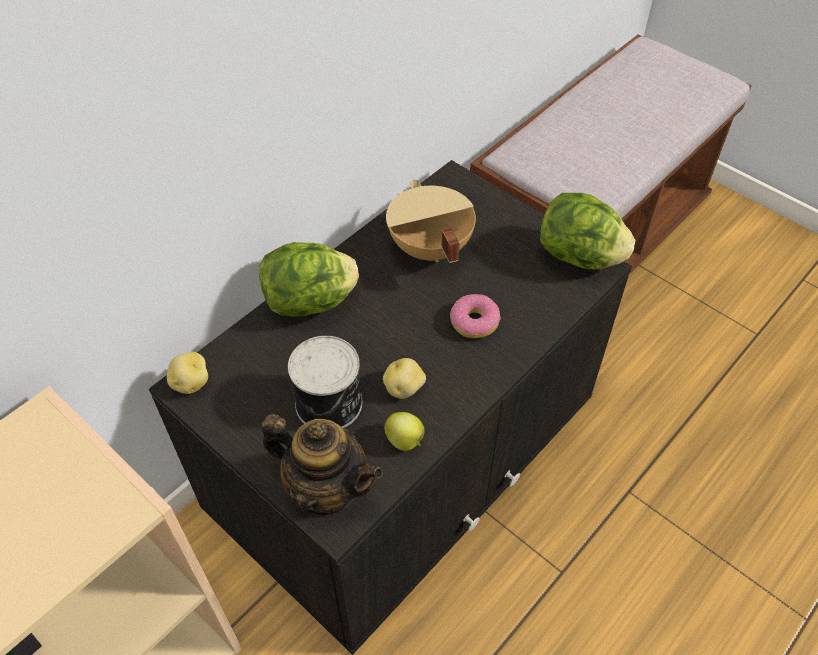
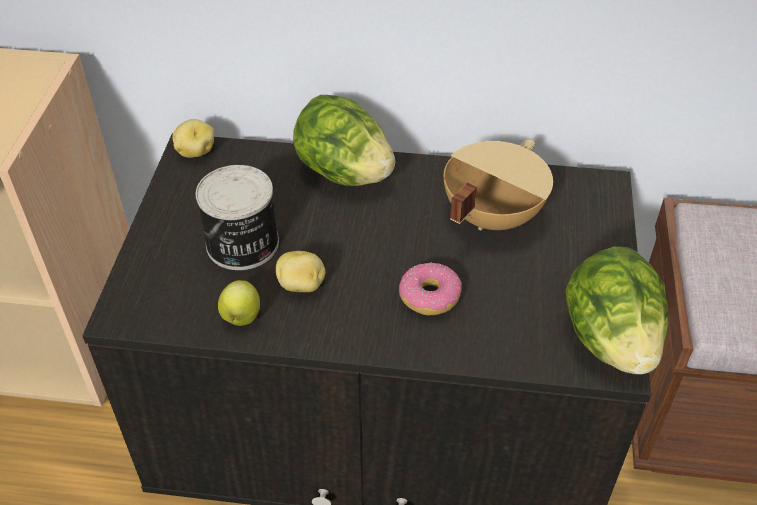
camera: 55 degrees right, 5 degrees down
teapot [262,414,383,515] -> none

